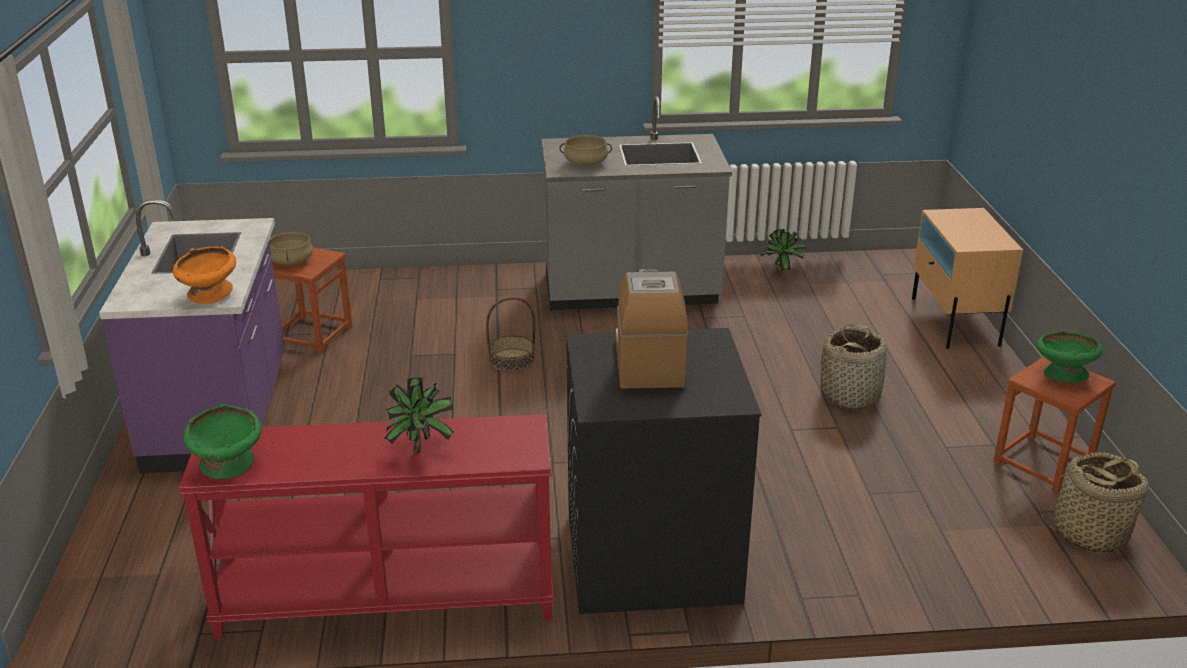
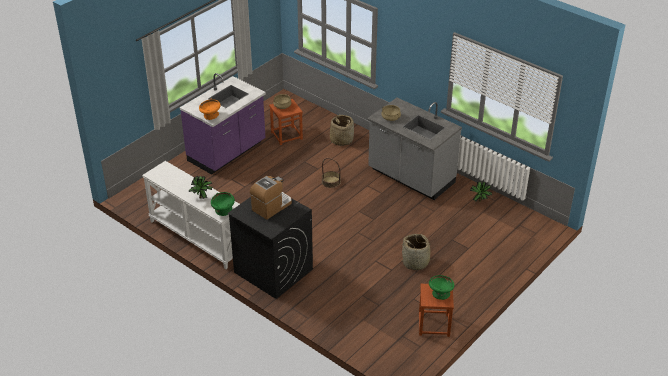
camera: 45 degrees right, 10 degrees up
red console table [179,414,554,640] -> white console table [142,161,240,269]
green bowl [184,404,262,479] -> green bowl moved to [211,192,235,216]
beige nightstand [912,208,1023,349] -> none
basket [1039,452,1149,553] -> basket moved to [330,115,354,146]

